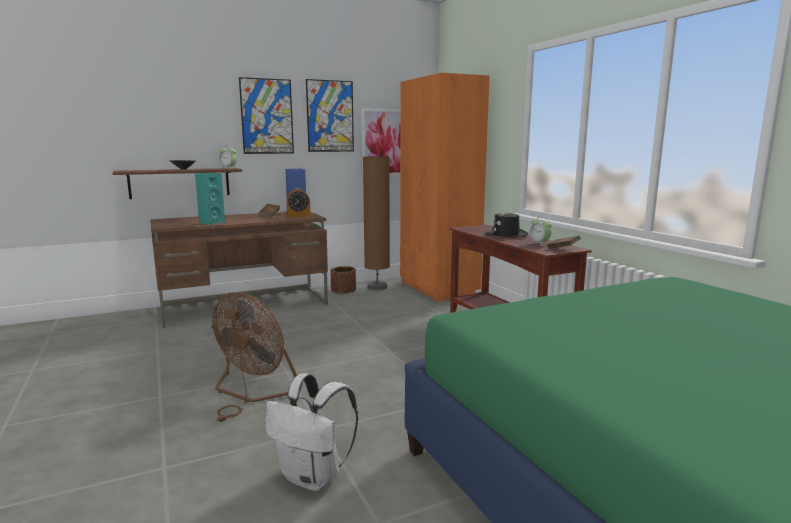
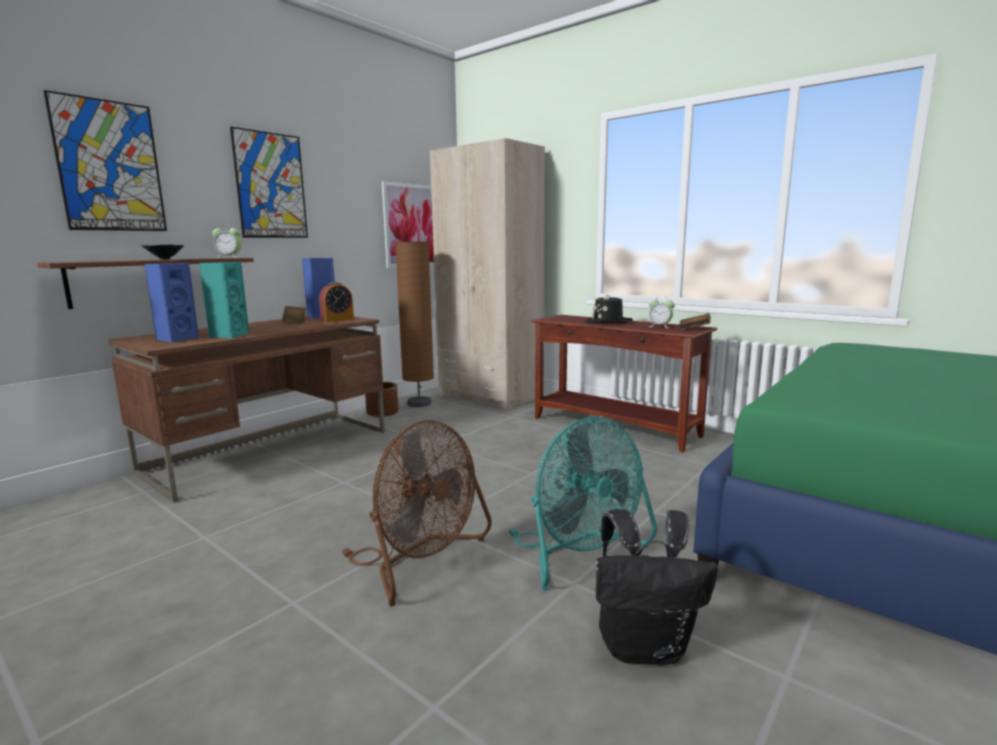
camera: 25 degrees left, 0 degrees up
brown fan [211,292,297,422] -> brown fan turned 120 degrees clockwise [342,420,492,607]
white backpack [265,374,358,491] -> black backpack [596,509,718,665]
picture [306,79,354,152] -> picture moved to [43,90,167,231]
orange wardrobe [400,73,490,302] -> beige wardrobe [430,138,545,409]
none -> blue speaker [145,263,199,343]
none -> turquoise fan [509,417,657,591]

